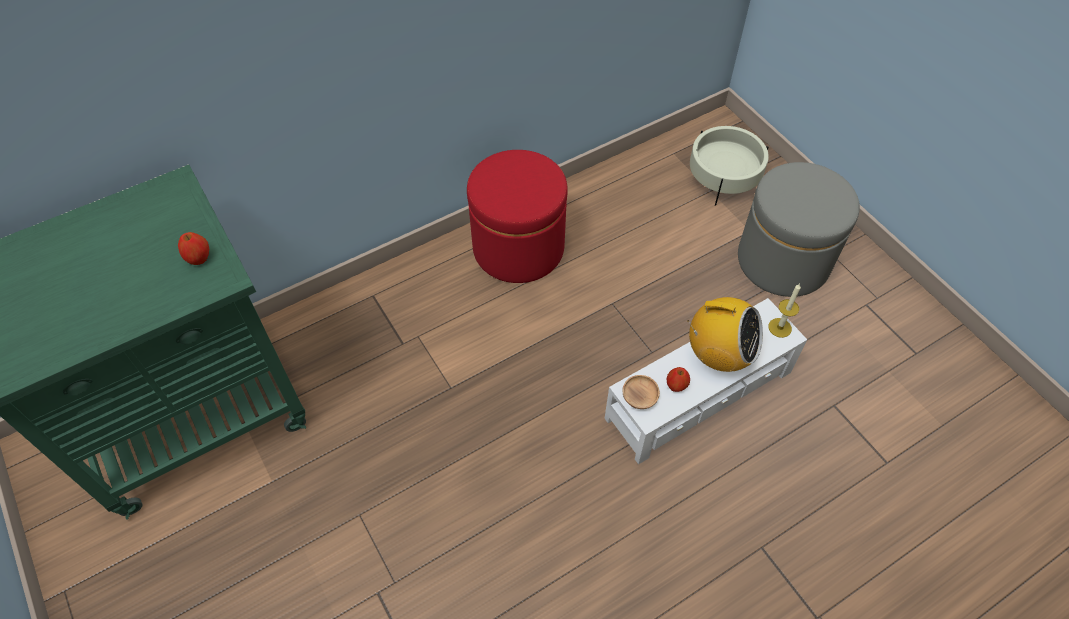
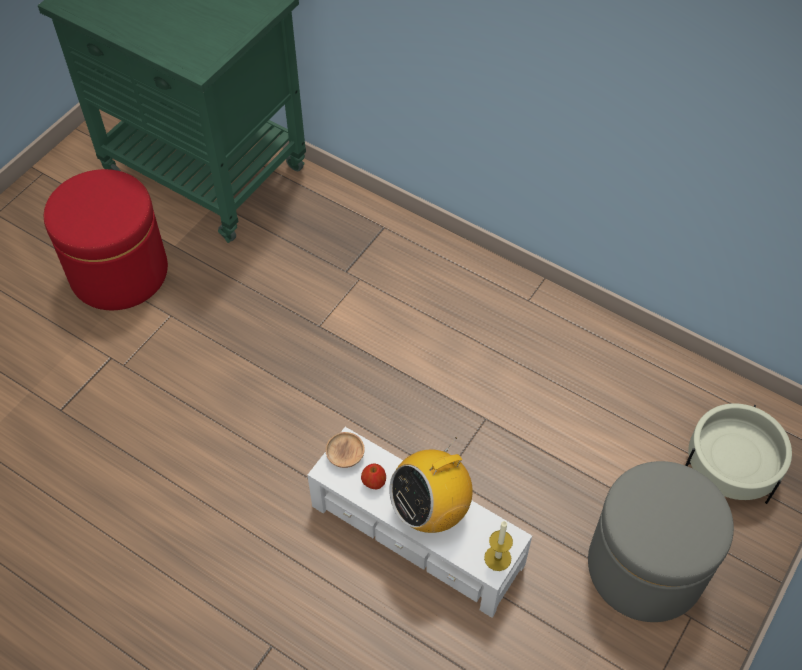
camera: 65 degrees right, 0 degrees up
apple [178,232,209,265] -> none
red ottoman [467,150,568,283] -> red ottoman moved to [44,169,168,310]
radio [687,297,763,372] -> radio turned 60 degrees clockwise [389,437,473,533]

